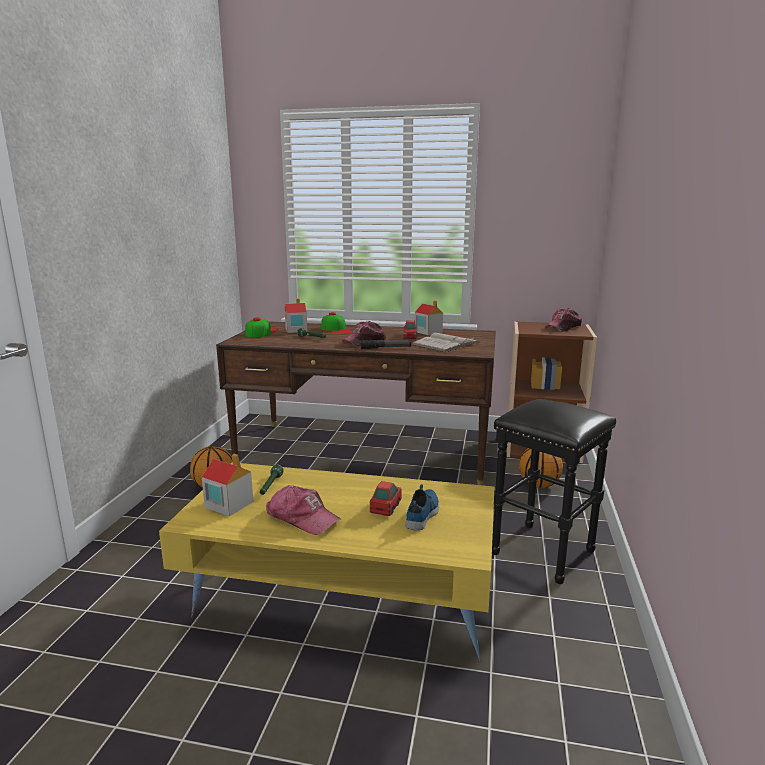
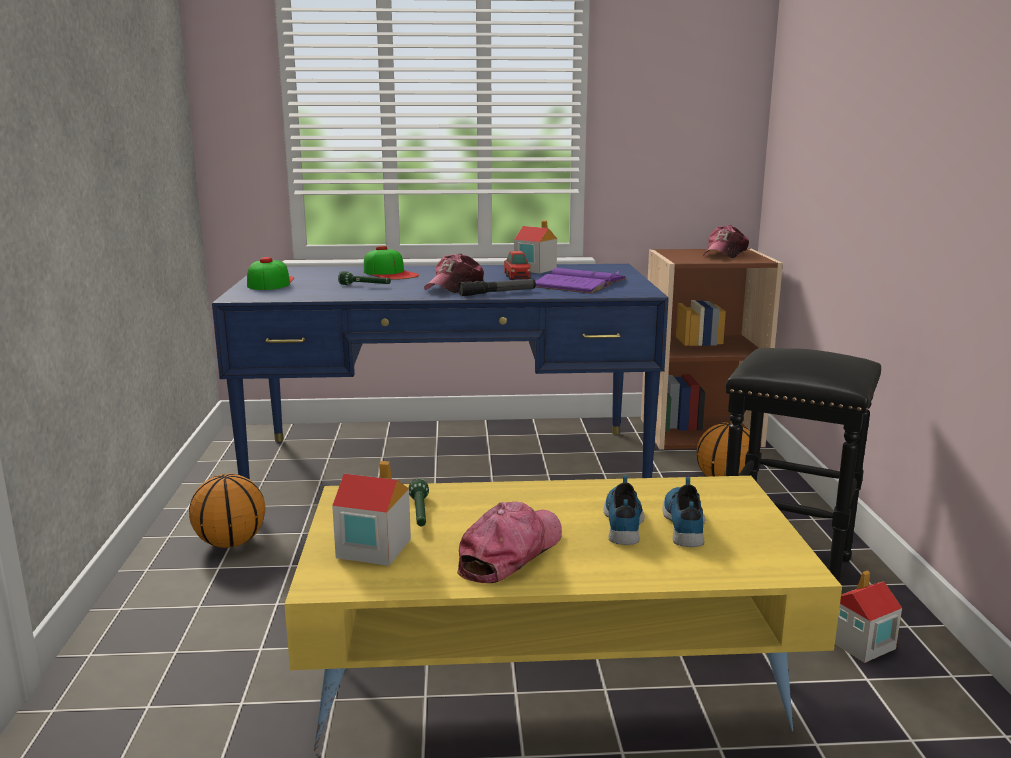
camera: 15 degrees left, 0 degrees up
brown desk [216,321,496,485] -> blue desk [212,264,669,480]
cap [266,485,341,535] -> cap turned 75 degrees counterclockwise [457,502,562,583]
toy house [285,298,307,333] -> toy house moved to [835,570,902,663]
toy car [370,481,401,516] -> shoe [604,475,645,545]
white book [411,333,480,352] -> purple book [535,268,627,294]

